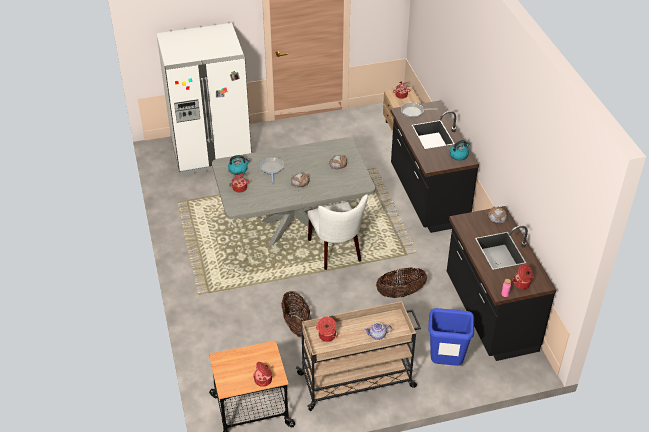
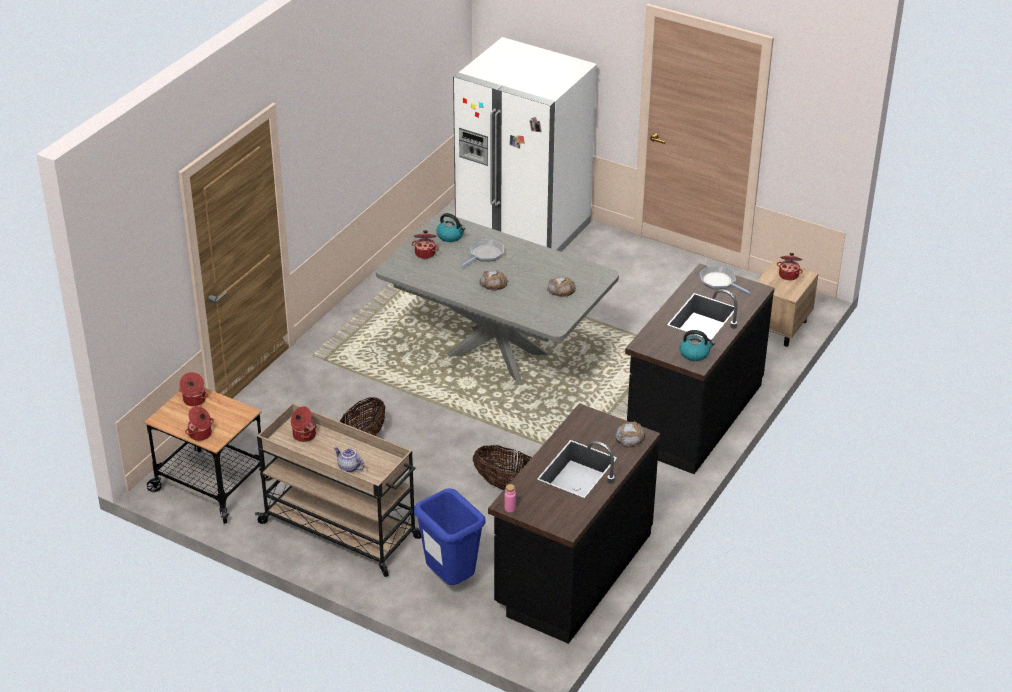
camera: 45 degrees right, 5 degrees down
white chair [307,194,368,270] -> none
cooking pot [512,264,534,289] -> cooking pot moved to [179,372,208,406]

